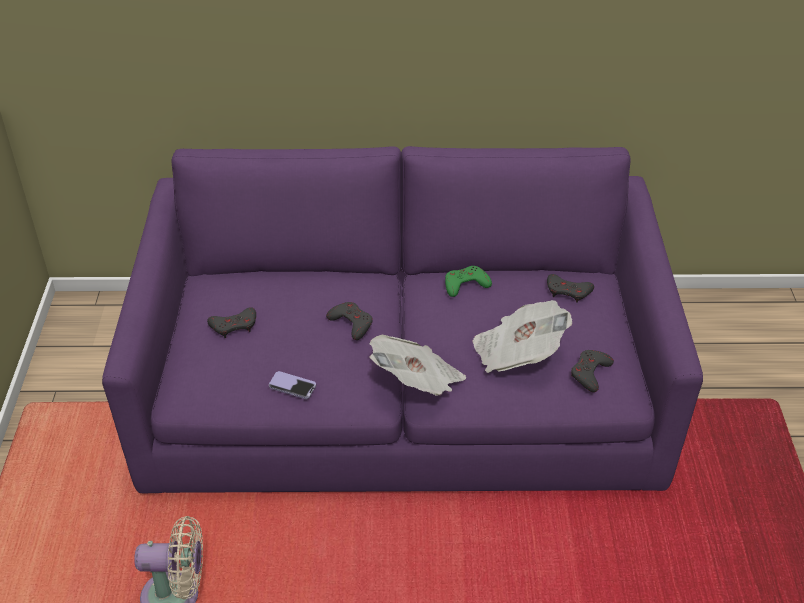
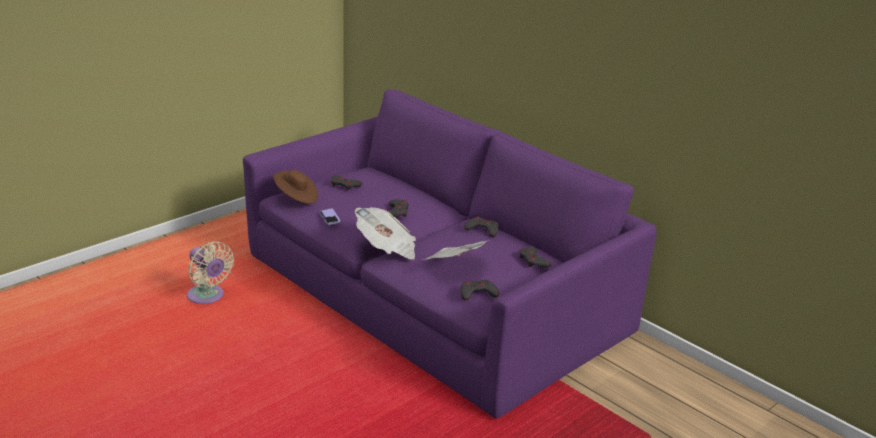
camera: 45 degrees right, 15 degrees down
green game controller [445,266,492,297] -> grey game controller [464,216,499,237]
none -> brown hat [273,170,318,204]

